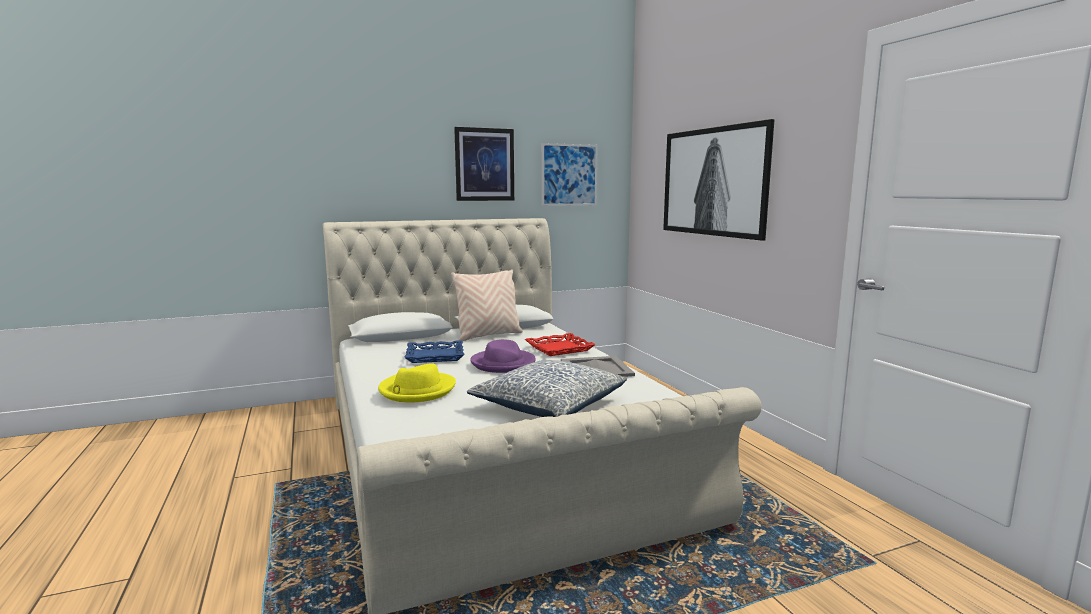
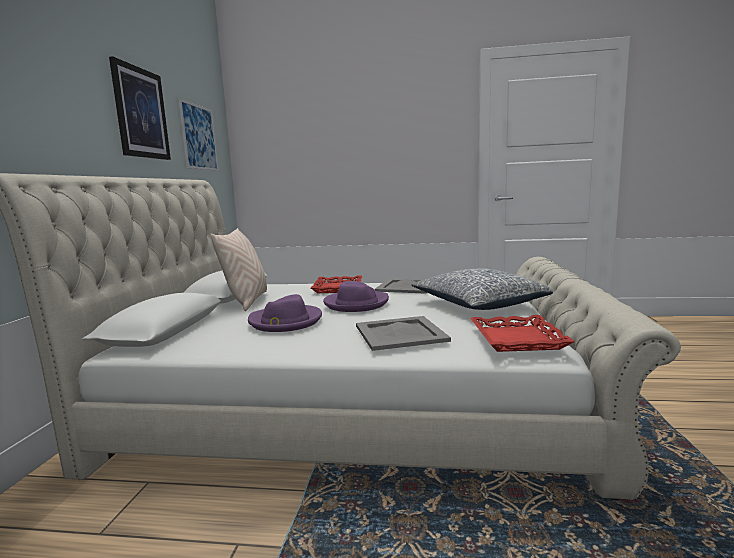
camera: 60 degrees left, 0 degrees up
yellow hat [378,363,456,402] -> grey tray [356,316,451,351]
blue tray [404,340,465,363] -> purple hat [248,294,322,332]
picture [663,119,775,241] -> none
none -> red tray [470,315,575,352]

